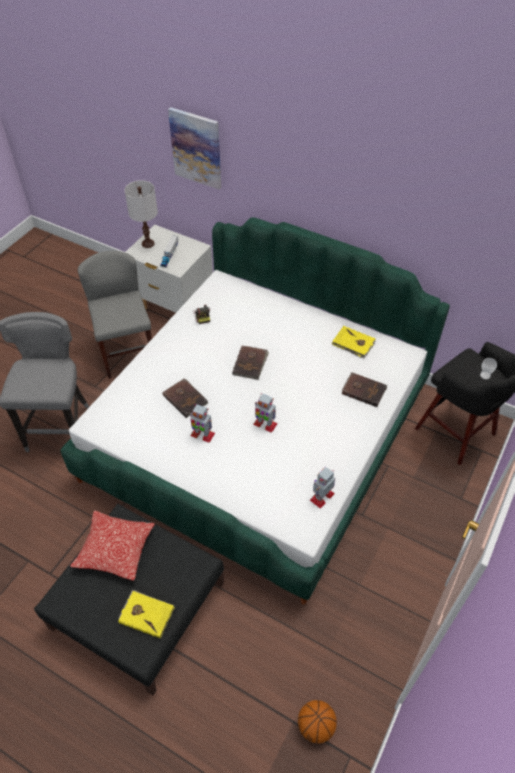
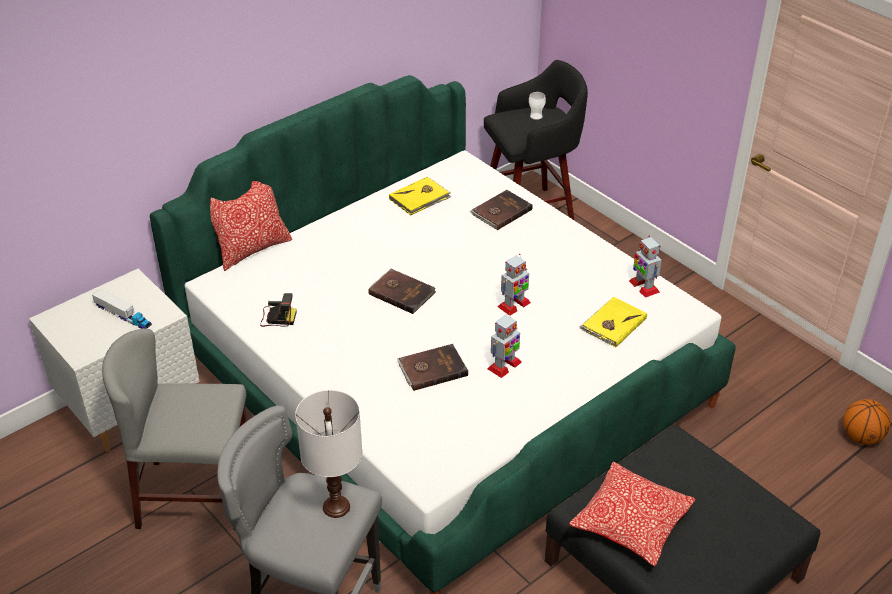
camera: 70 degrees left, 10 degrees down
yellow book [118,590,175,639] -> yellow book moved to [579,297,647,347]
white table lamp [125,180,158,248] -> white table lamp moved to [295,390,362,518]
picture [168,107,221,189] -> none
none -> pillow [210,181,292,271]

